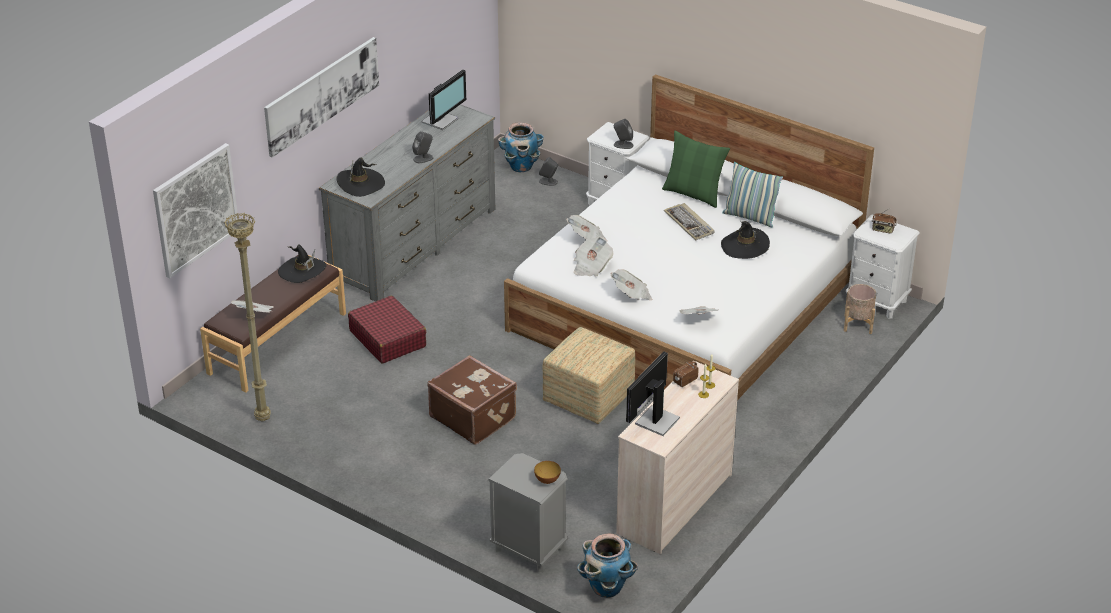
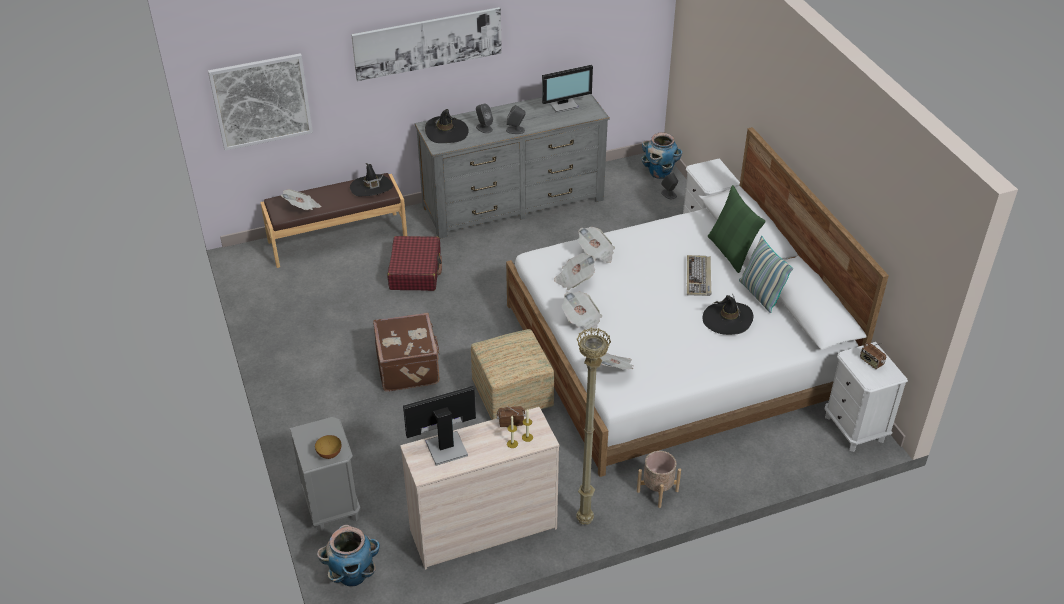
camera: 35 degrees right, 5 degrees up
beige floor lamp [225,213,271,421] -> beige floor lamp moved to [576,328,611,525]
grey speaker [614,119,633,149] -> grey speaker moved to [476,104,493,134]
beige planter [844,284,876,334] -> beige planter moved to [637,451,681,508]

